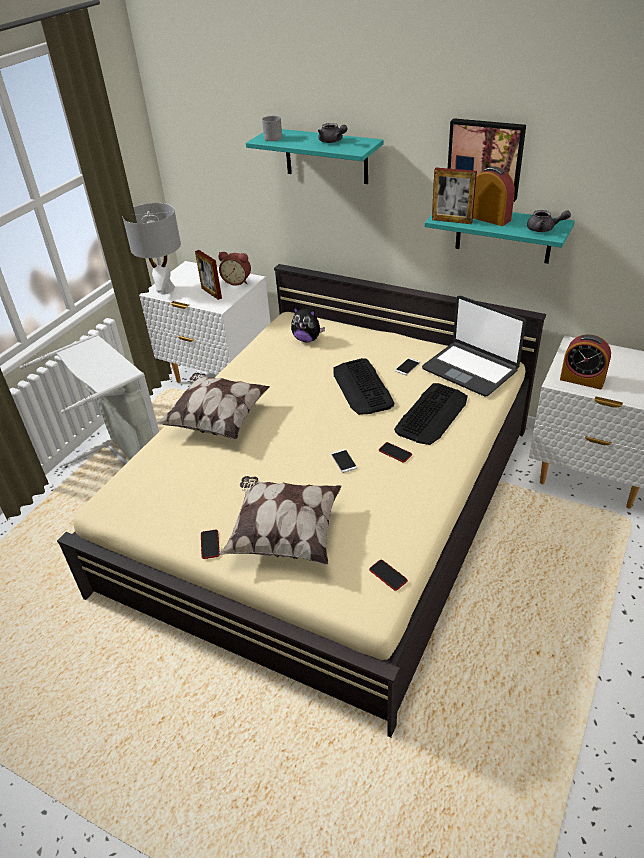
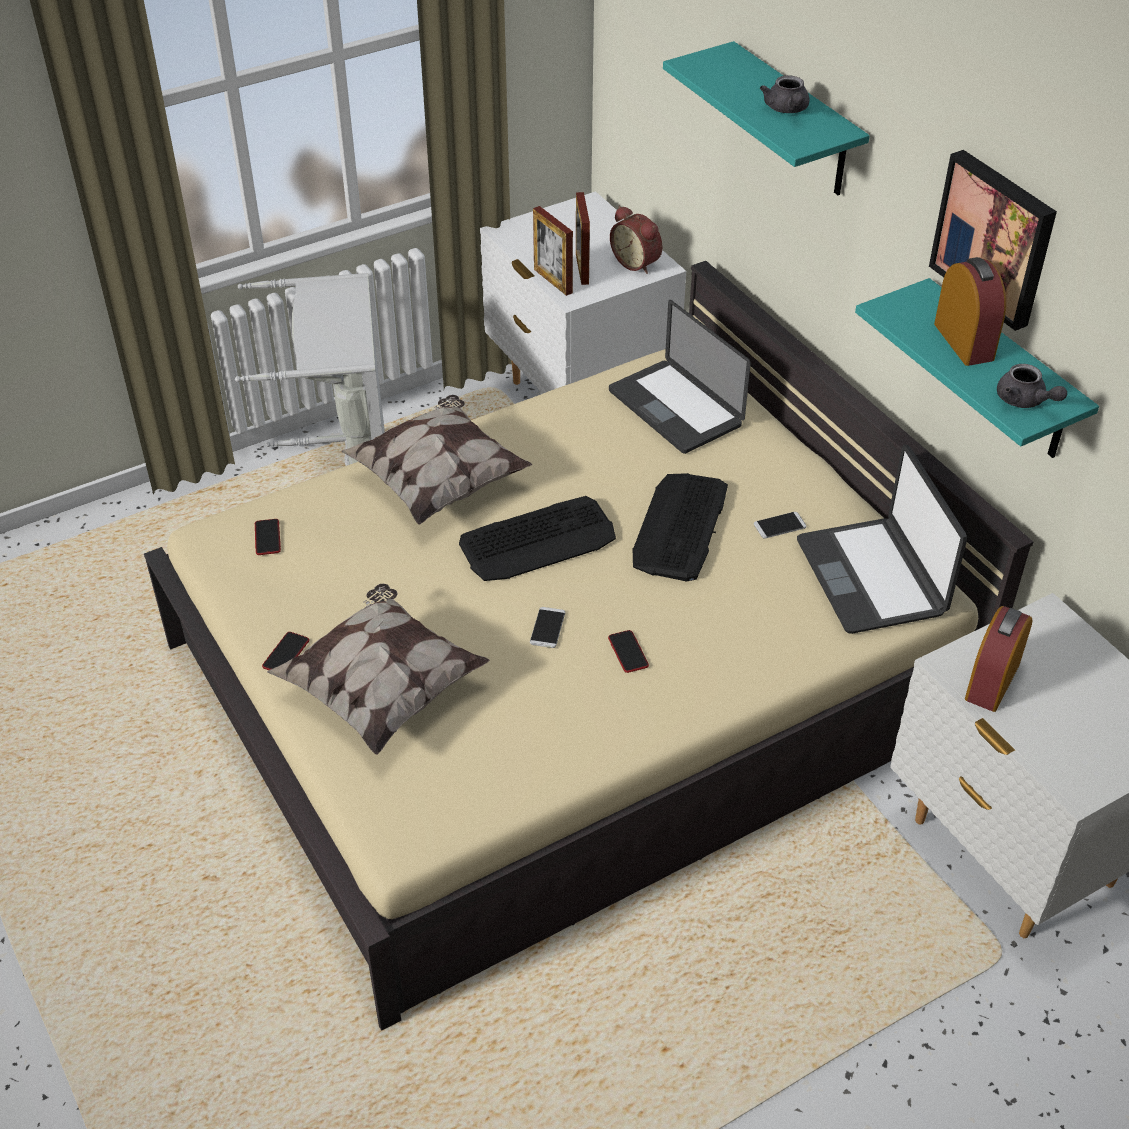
camera: 30 degrees right, 5 degrees up
grey table lamp [122,203,181,295] -> none
grey mug [262,116,282,141] -> none
plush toy [291,307,325,342] -> laptop [609,300,751,454]
phone [369,560,408,591] -> phone moved to [255,519,281,555]
keyboard [394,383,468,445] -> keyboard moved to [459,496,616,581]
picture frame [432,168,477,224] -> picture frame moved to [533,206,573,296]
alarm clock [560,334,611,390] -> alarm clock turned 60 degrees clockwise [965,606,1033,712]

